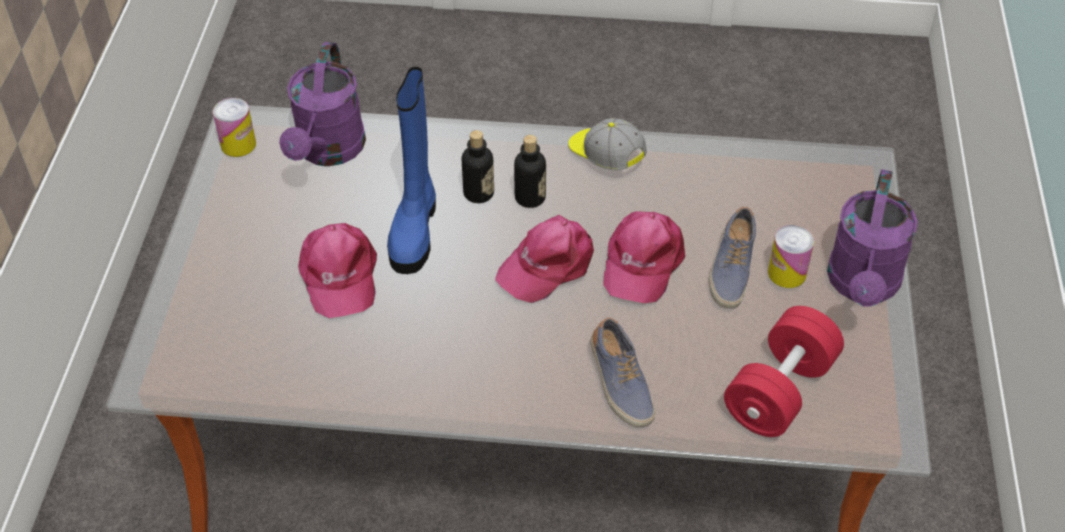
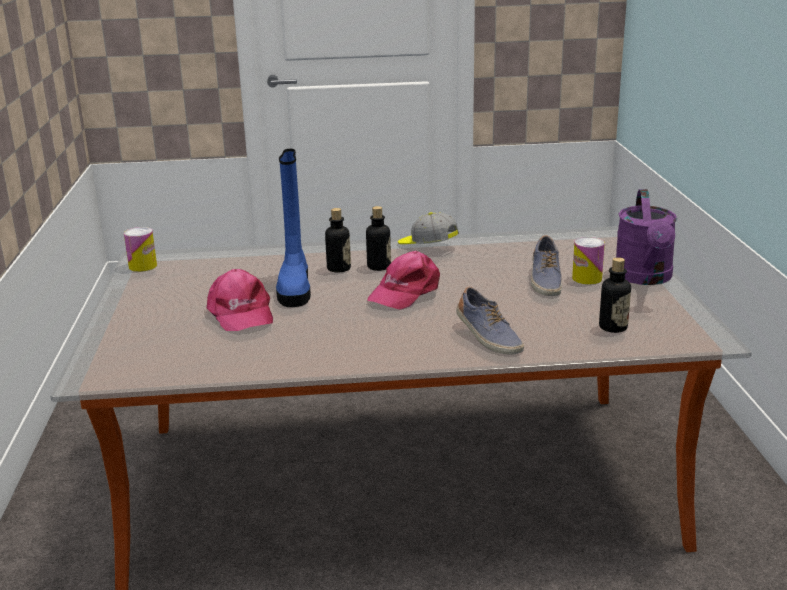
camera: 10 degrees left, 25 degrees down
purple watering can [279,42,366,166] -> none
pink cap [603,211,685,303] -> none
red dumbbell [724,306,844,437] -> bottle [599,257,631,333]

